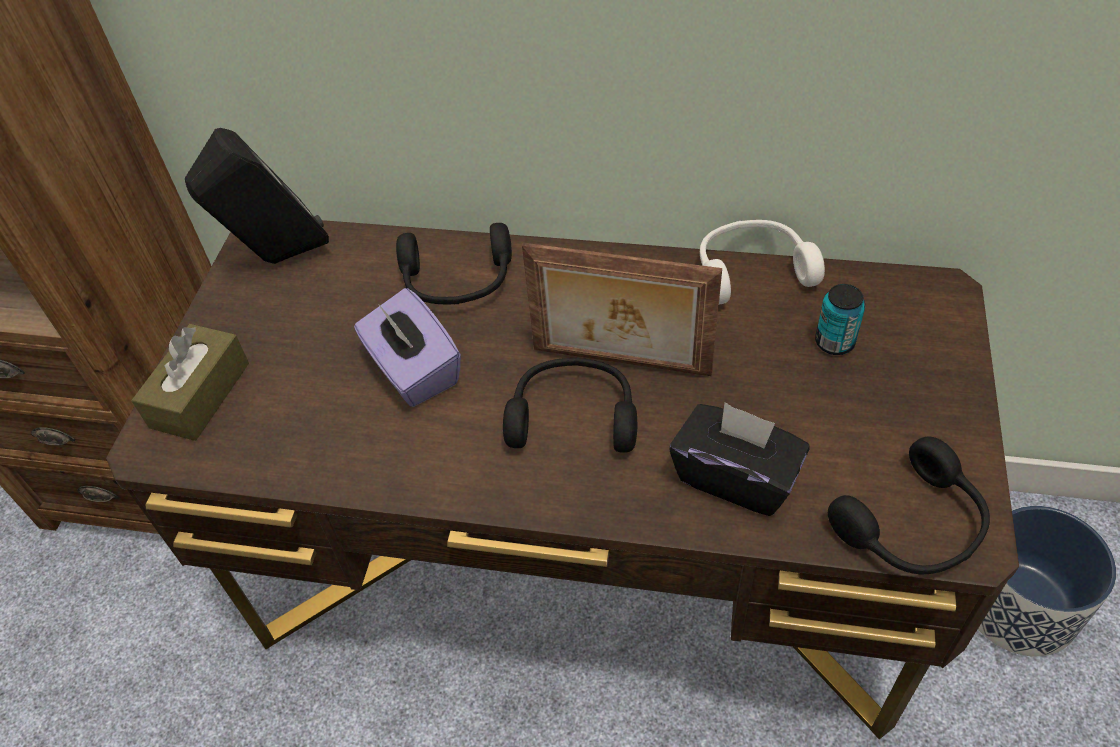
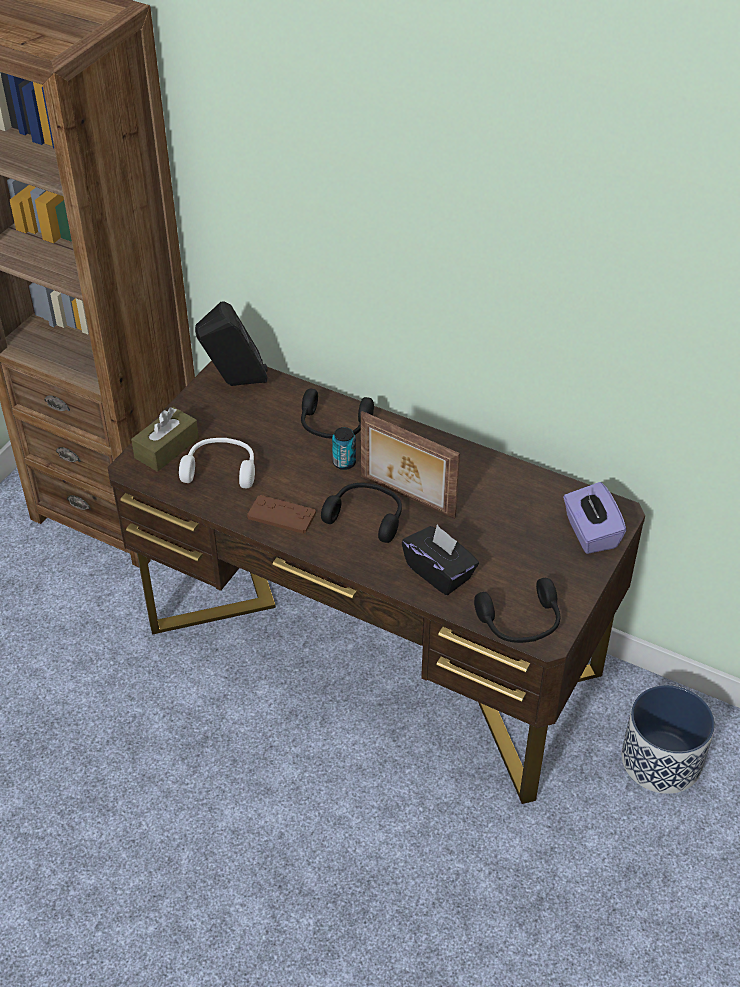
camera: 15 degrees right, 5 degrees down
purple tissue box [354,288,461,407] -> purple tissue box moved to [563,482,627,554]
white headphones [700,220,825,304] -> white headphones moved to [179,438,255,488]
can [815,284,865,355] -> can moved to [332,427,356,470]
none -> brown game controller [247,495,316,534]

